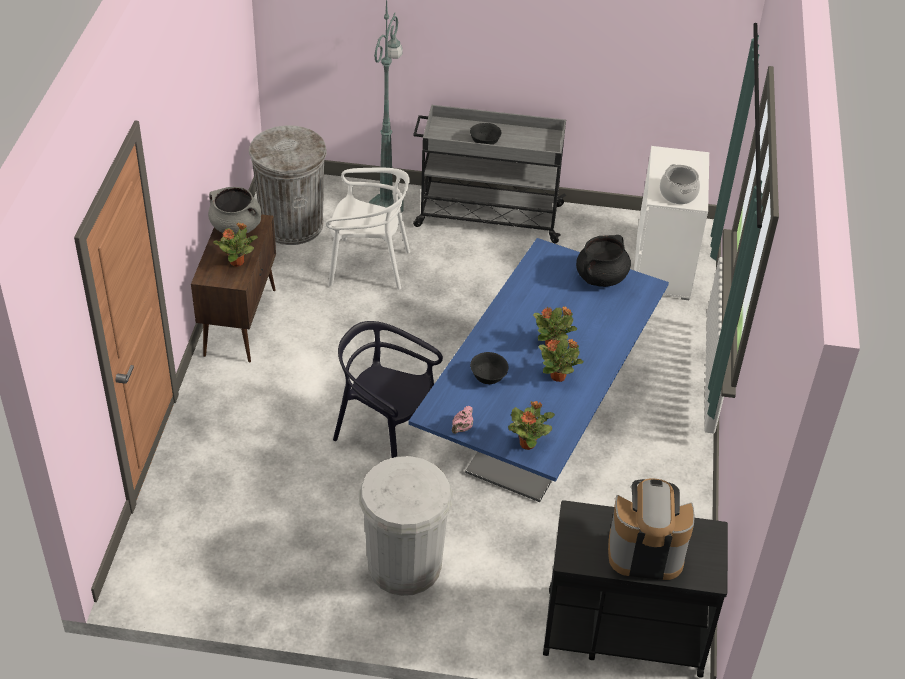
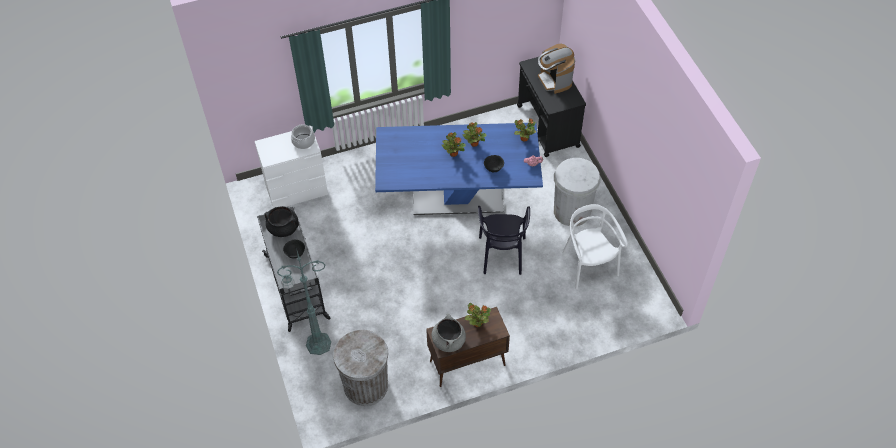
camera: 115 degrees left, 10 degrees up
white chair [326,168,410,290] -> white chair moved to [562,204,628,289]
black cooking pot [576,235,631,287] -> black cooking pot moved to [264,206,299,237]

